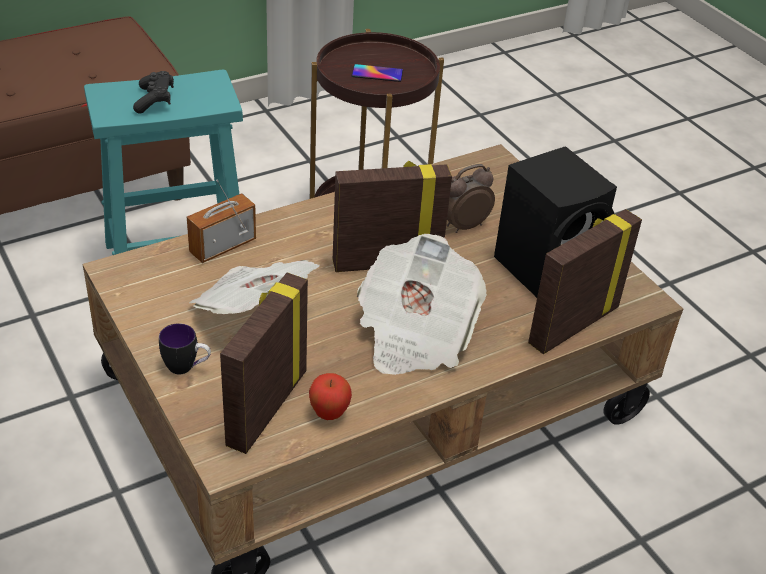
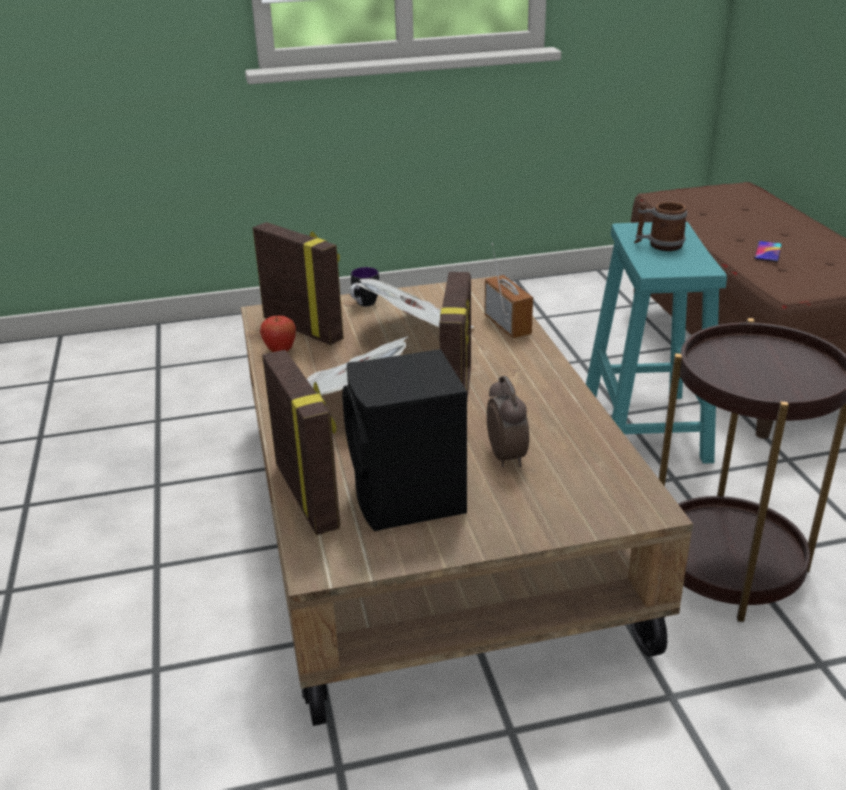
camera: 110 degrees right, 10 degrees down
black game controller [133,71,174,114] -> mug [634,202,687,251]
phone [352,64,403,82] -> phone moved to [754,241,782,262]

